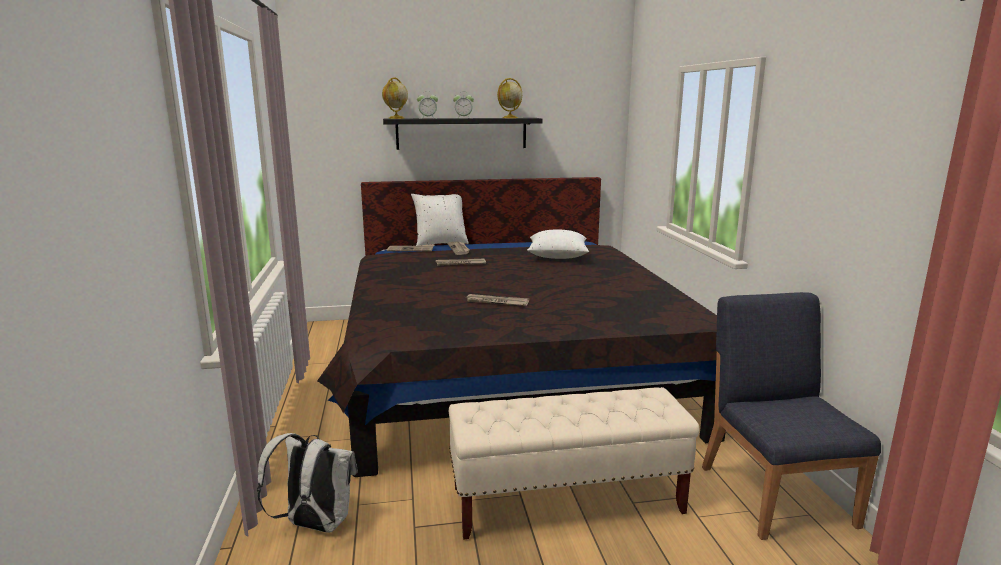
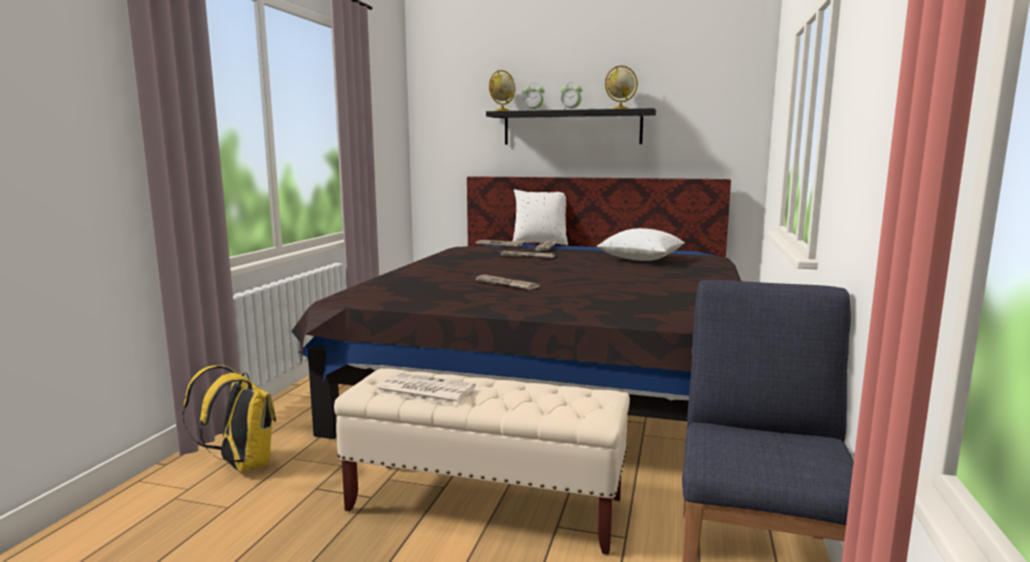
camera: 25 degrees right, 5 degrees down
white backpack [257,433,358,533] -> yellow backpack [183,365,276,472]
none -> newspaper [376,373,476,405]

